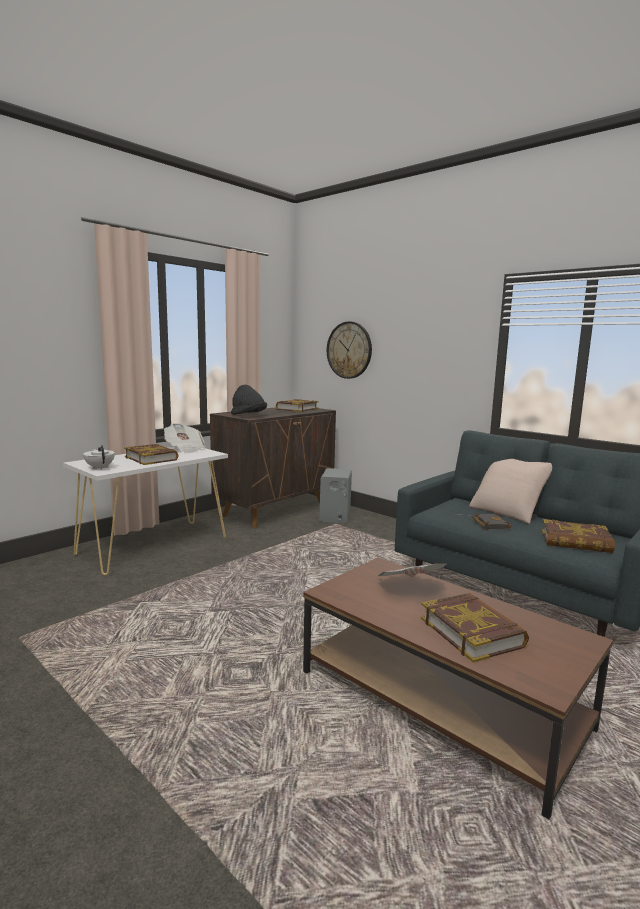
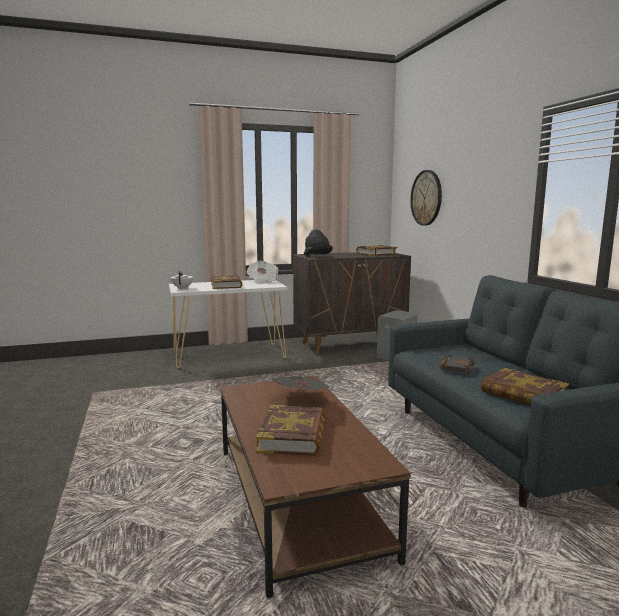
camera: 30 degrees right, 0 degrees up
beige pillow [469,459,552,524] -> none

